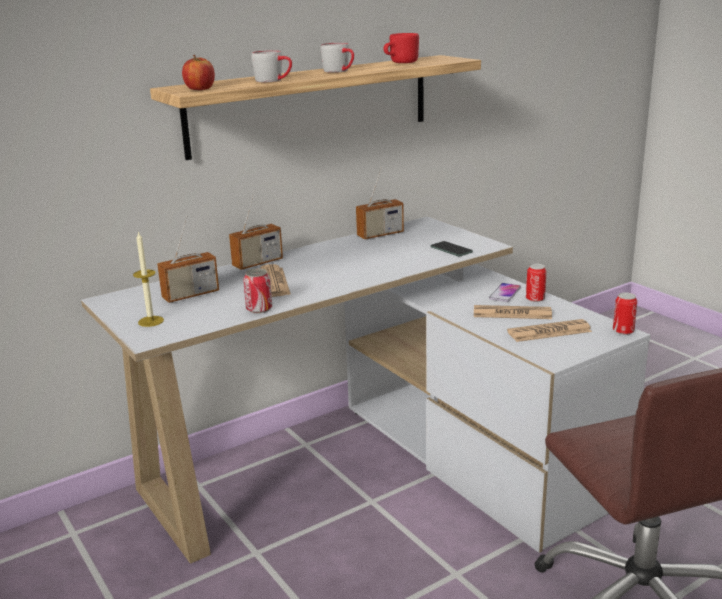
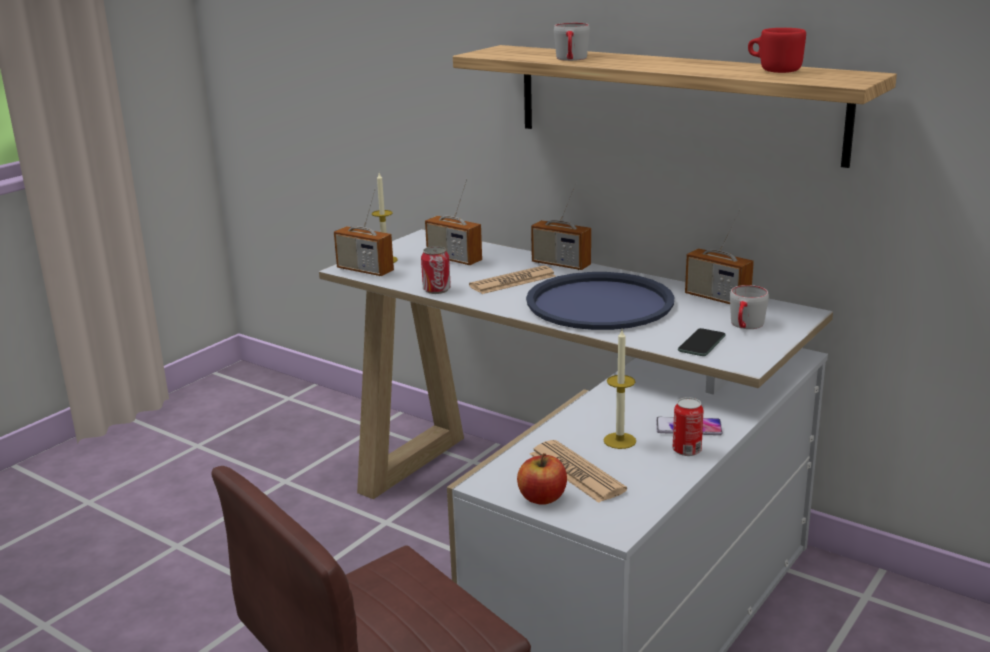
camera: 70 degrees right, 0 degrees up
apple [182,55,215,90] -> apple moved to [517,453,567,505]
grey mug [321,43,354,73] -> grey mug moved to [730,285,769,329]
newspaper [474,305,552,319] -> candle [604,330,636,449]
can [613,292,637,335] -> none
none -> radio [334,188,394,276]
none -> blue tray [526,272,674,330]

